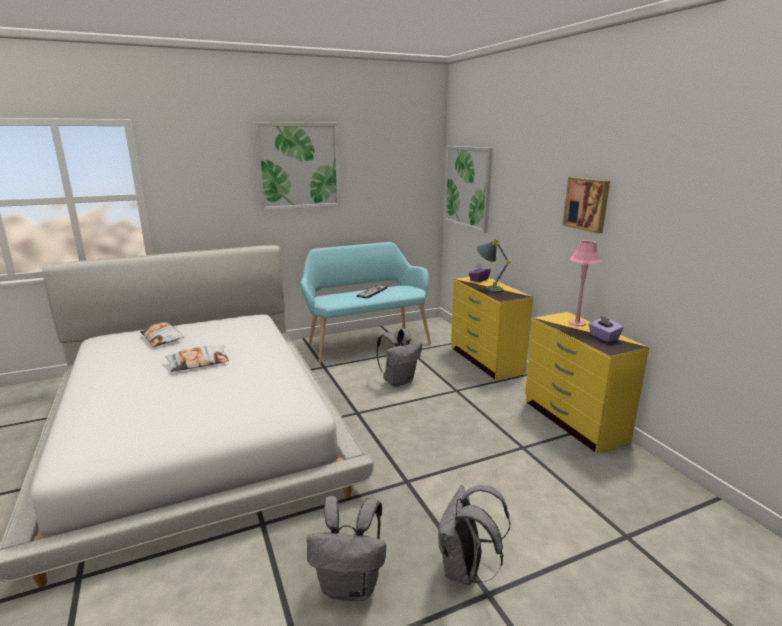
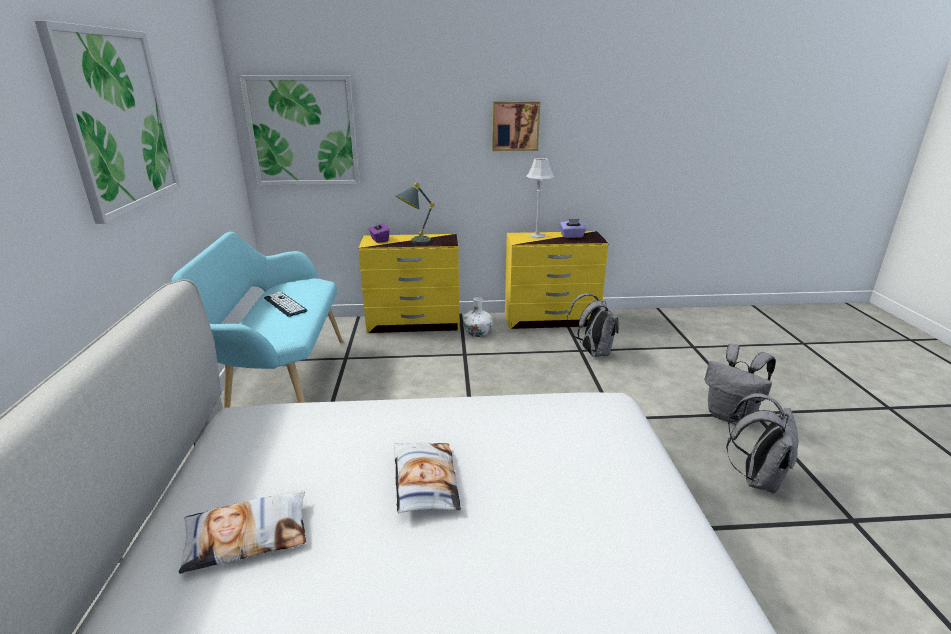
camera: 70 degrees left, 5 degrees up
grey backpack [376,329,422,387] -> grey backpack moved to [567,293,619,357]
pink table lamp [568,240,602,327] -> grey table lamp [527,158,555,238]
none -> white vase [463,297,493,337]

